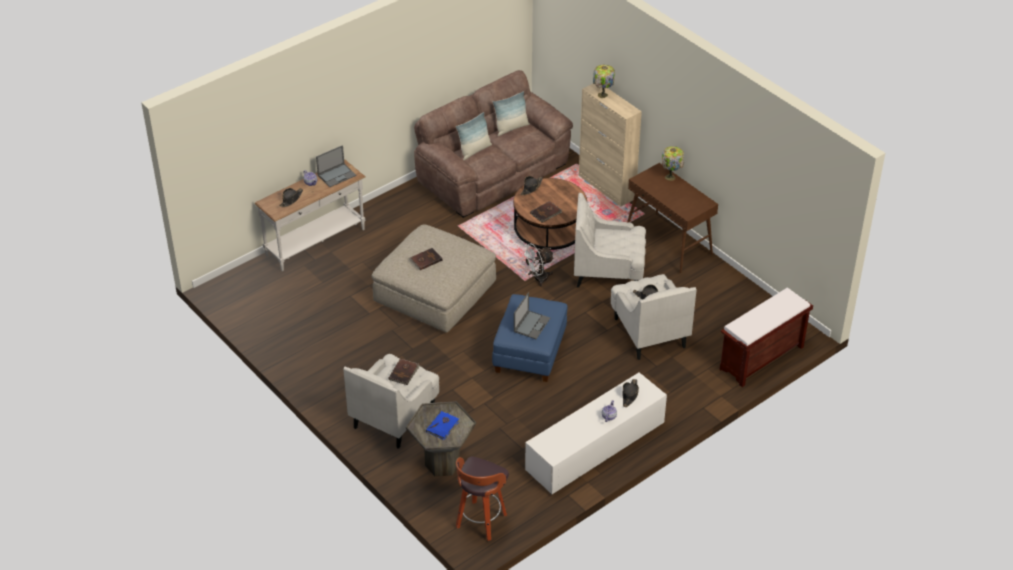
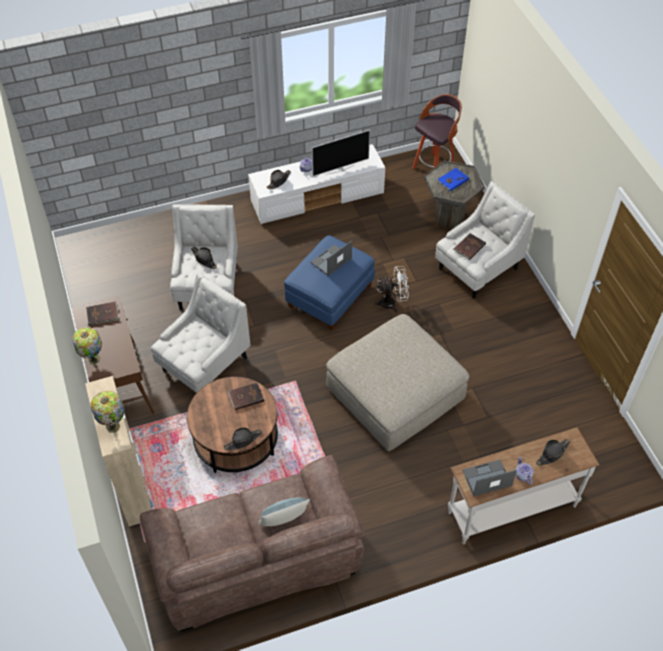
camera: 160 degrees left, 10 degrees up
brown book [409,248,443,270] -> brown book moved to [86,302,119,326]
pillow [492,91,530,136] -> none
white fan [520,243,554,287] -> white fan moved to [374,266,409,312]
white armchair [574,193,646,288] -> white armchair turned 75 degrees counterclockwise [151,273,251,393]
brown bench [720,288,813,387] -> none
none -> television [312,130,370,177]

